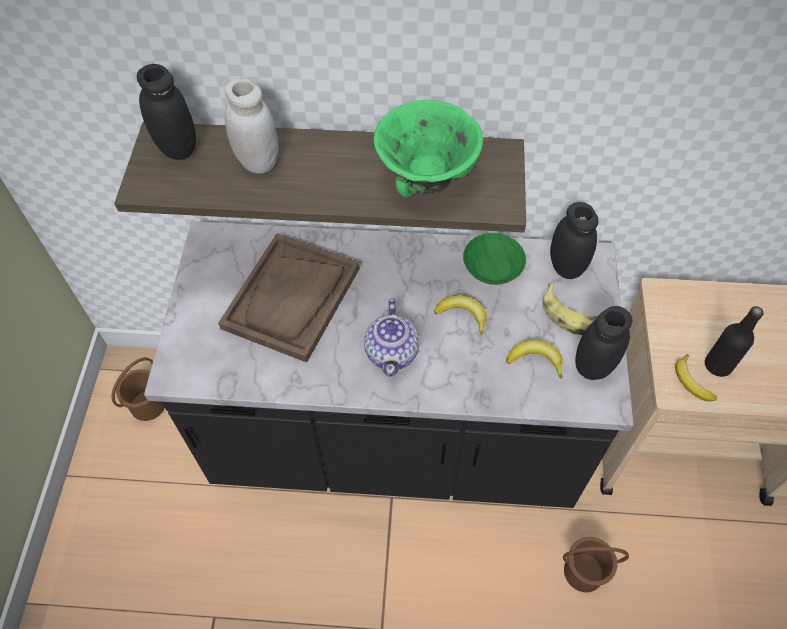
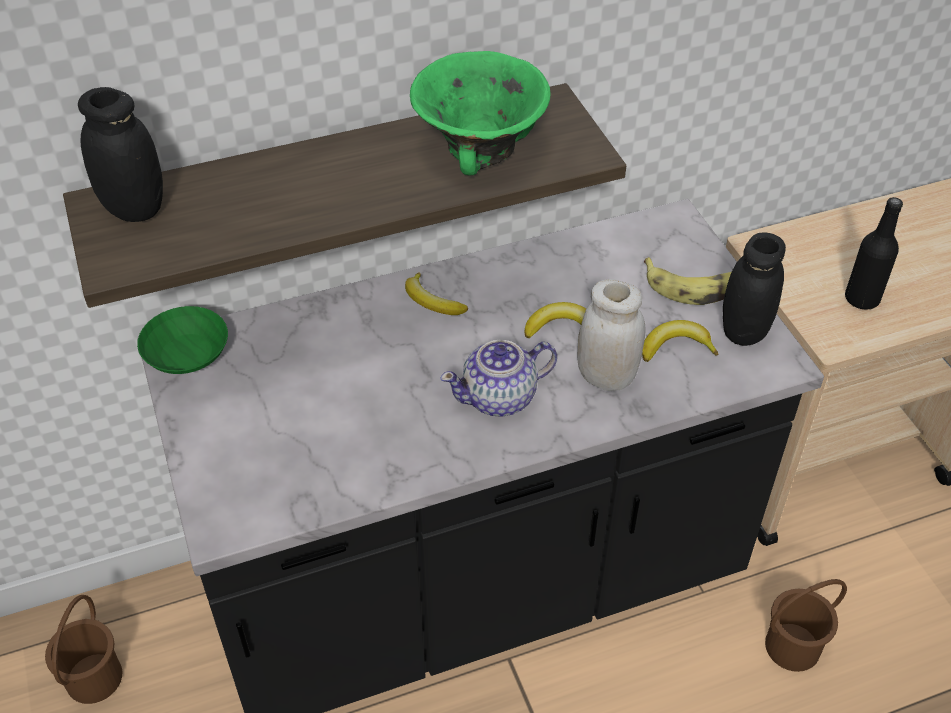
camera: 25 degrees left, 10 degrees down
brown tray [218,233,360,362] -> none
white jar [224,78,279,174] -> white jar moved to [577,279,646,391]
teapot [364,298,420,377] -> teapot turned 90 degrees clockwise [440,340,557,417]
green bowl [463,233,526,285] -> green bowl moved to [137,306,228,374]
black jar [550,202,598,279] -> none
banana [675,354,717,402] -> banana moved to [405,272,468,315]

